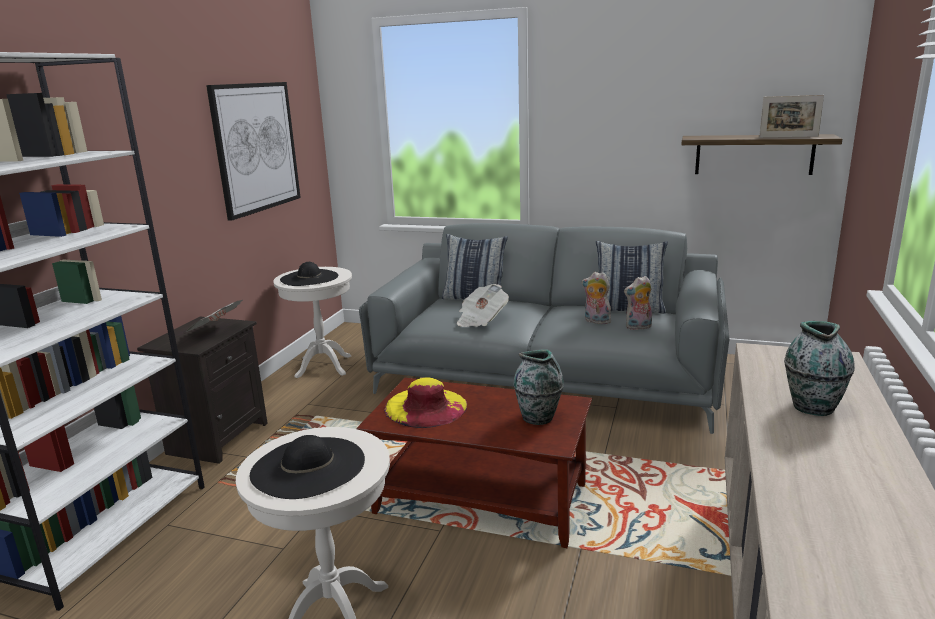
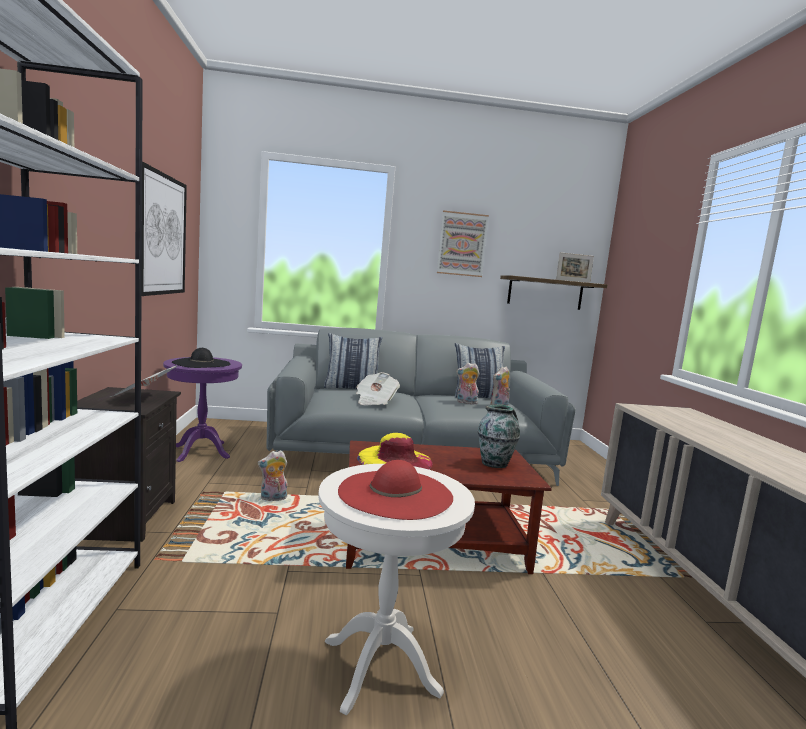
camera: 25 degrees left, 10 degrees down
black hat [250,435,365,499] -> red hat [338,460,453,520]
white side table [273,267,352,378] -> purple side table [163,357,242,462]
vase [784,321,855,416] -> none
none -> plush toy [258,450,288,501]
none -> picture [437,210,489,277]

